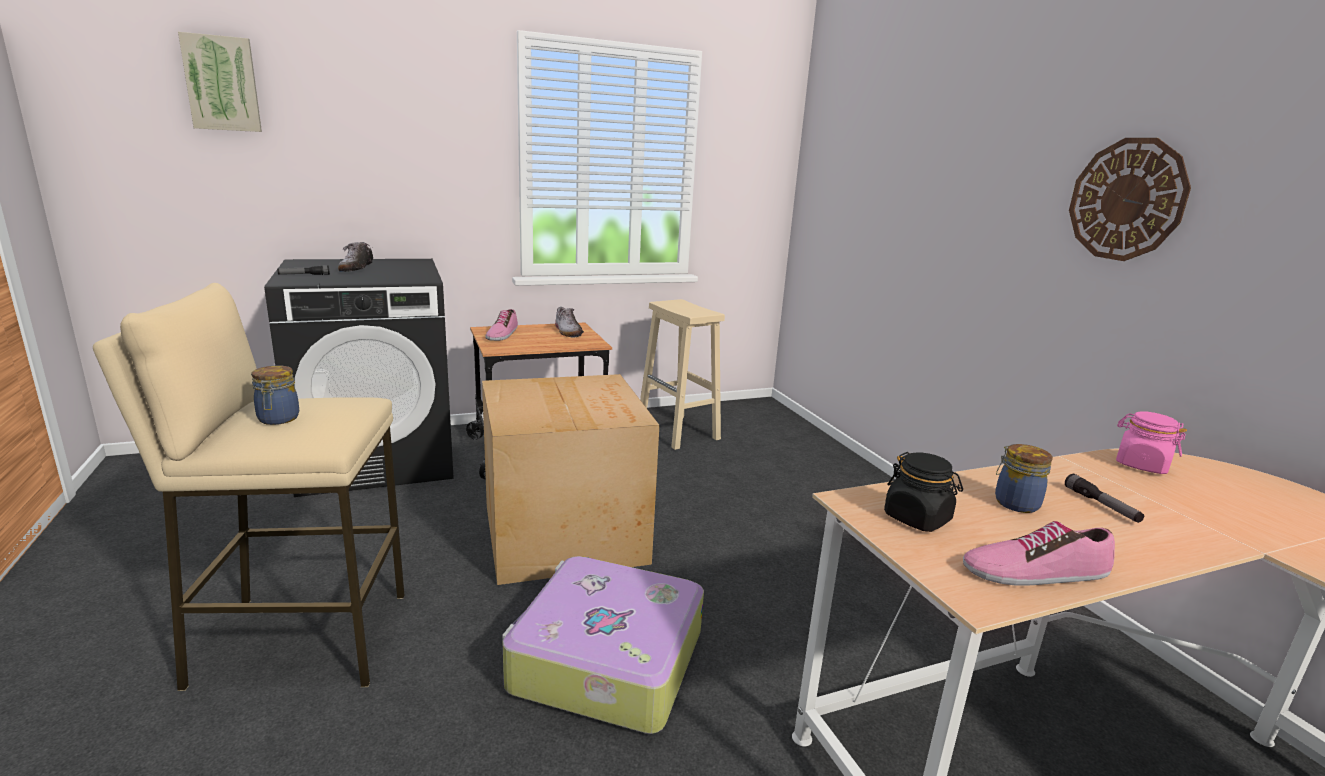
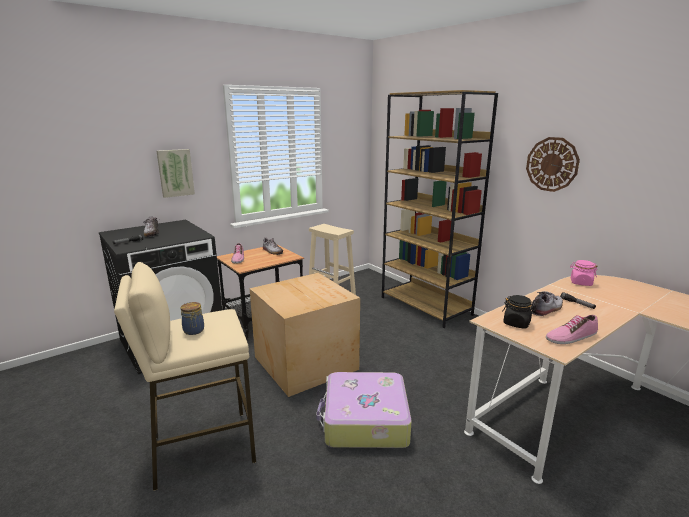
camera: 15 degrees left, 0 degrees up
picture [178,32,262,132] -> picture moved to [157,149,195,198]
jar [995,444,1053,513] -> shoe [531,291,563,316]
none -> brown bookcase [382,90,498,328]

